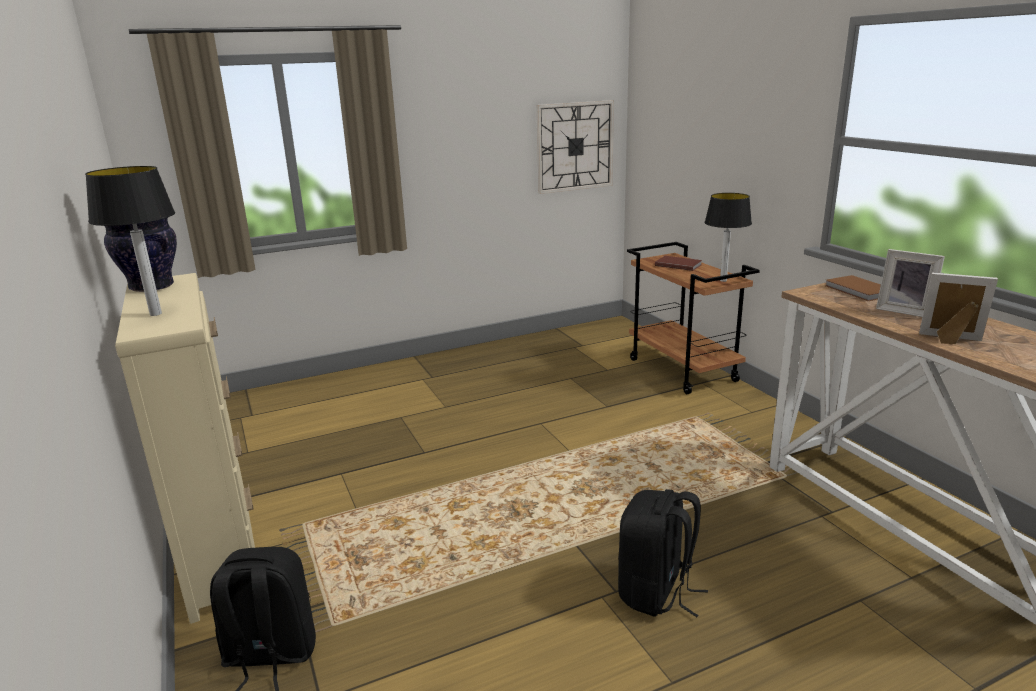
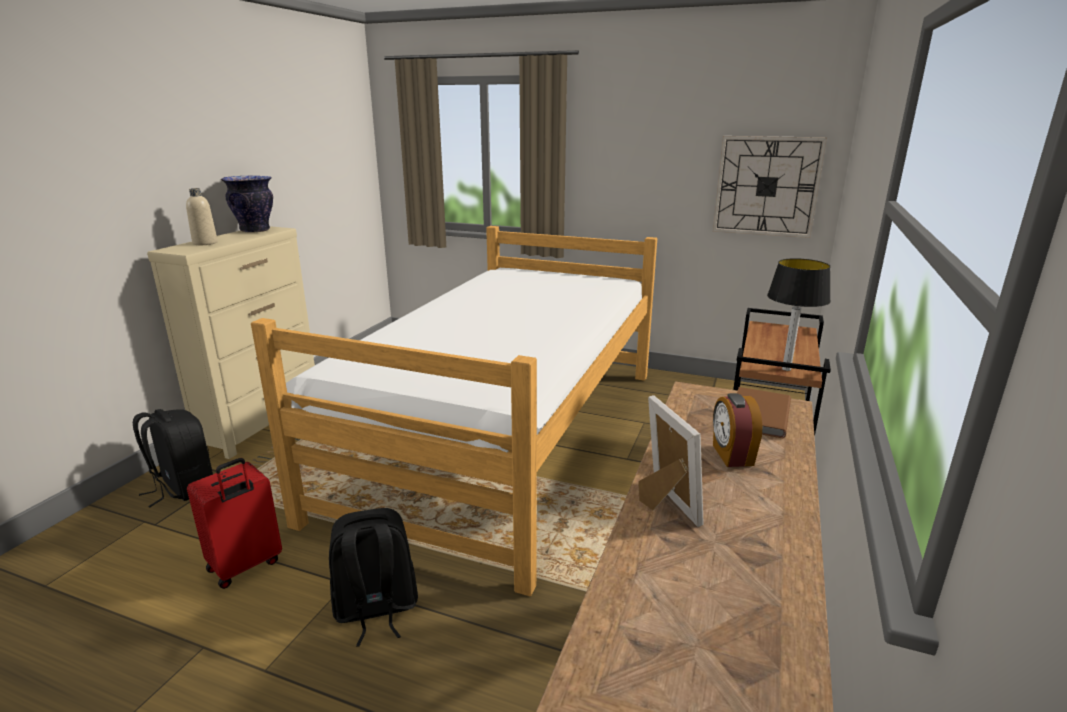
camera: 45 degrees right, 0 degrees up
table lamp [85,166,175,316] -> beige bottle [186,188,218,245]
brown book [655,256,702,271] -> none
picture frame [876,249,945,317] -> alarm clock [713,393,763,467]
none -> red suitcase [187,458,282,589]
none -> bed [251,226,657,596]

